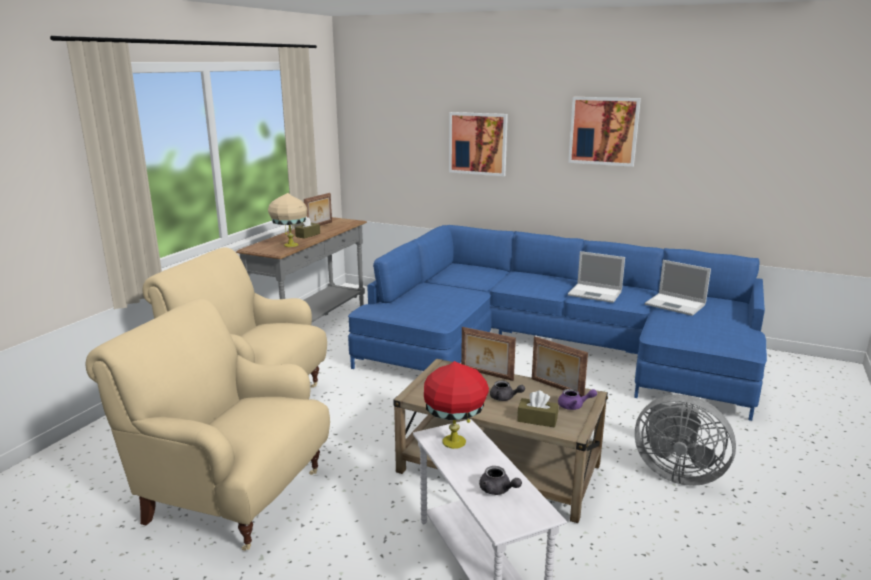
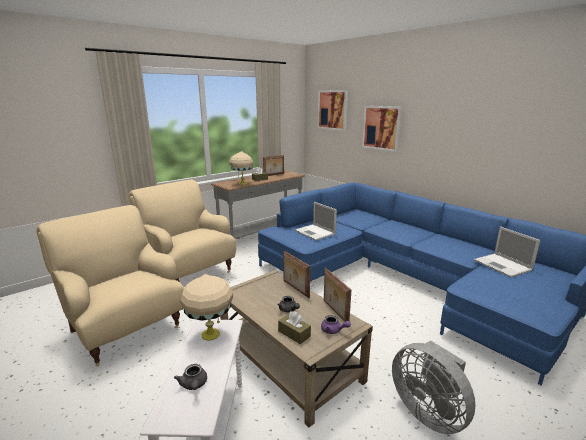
camera: 25 degrees right, 0 degrees up
red table lamp [424,361,489,449] -> beige table lamp [180,274,233,341]
picture [568,97,641,167] -> picture moved to [318,90,348,131]
laptop [568,251,625,303] -> laptop moved to [295,202,337,241]

